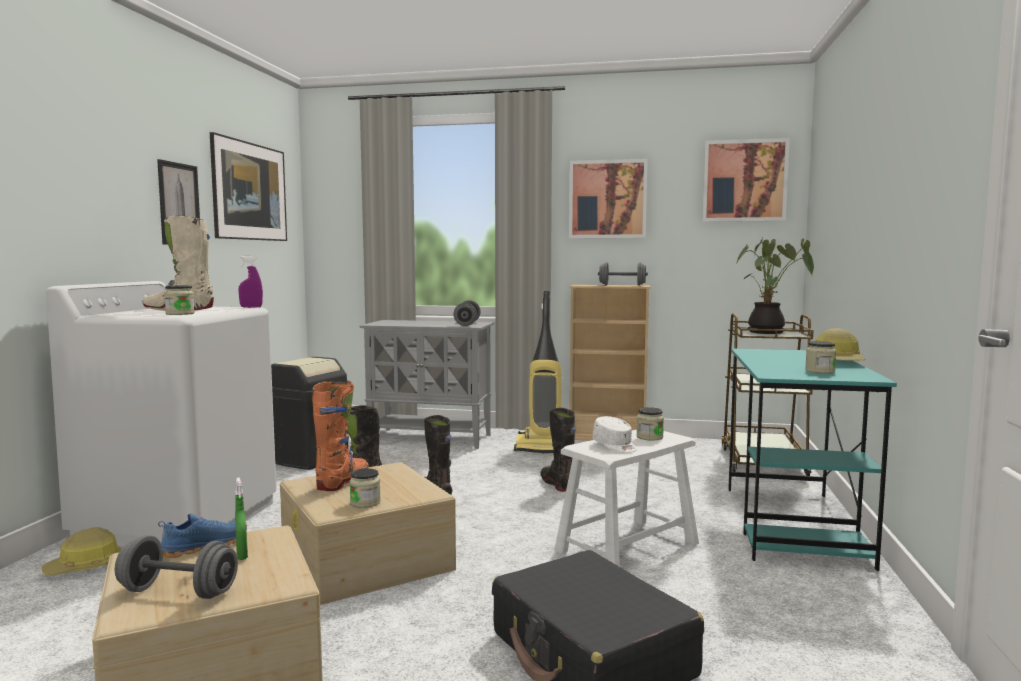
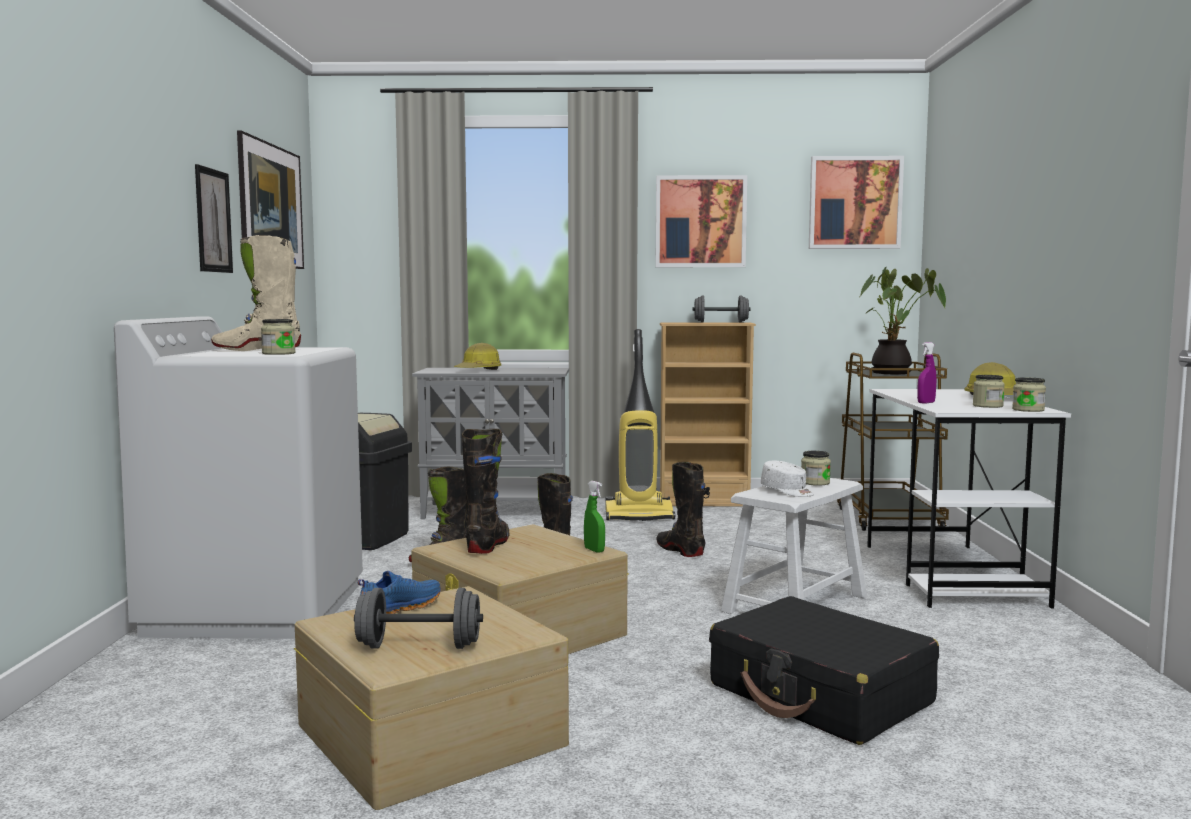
camera: 10 degrees left, 0 degrees up
hard hat [41,527,121,575] -> hard hat moved to [454,343,501,370]
green spray bottle [235,477,248,560] -> green spray bottle moved to [584,481,605,553]
purple spray bottle [238,256,263,308] -> purple spray bottle moved to [917,342,937,403]
orange boot [312,382,368,491] -> black boot [462,429,510,554]
jar [350,468,381,508] -> jar moved to [1012,378,1046,412]
grey dumbbell [454,300,481,326] -> none
turquoise desk [728,348,897,571] -> white desk [867,389,1071,609]

